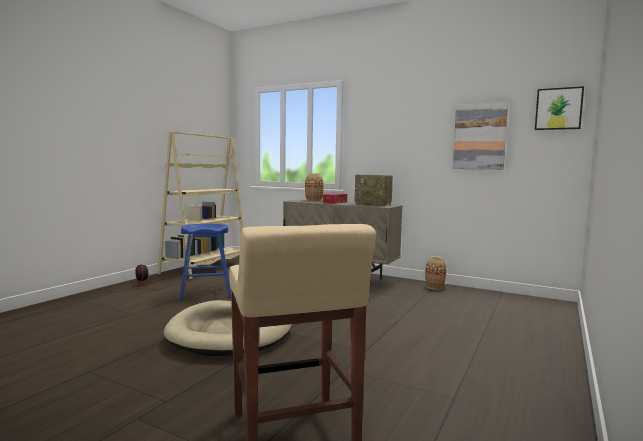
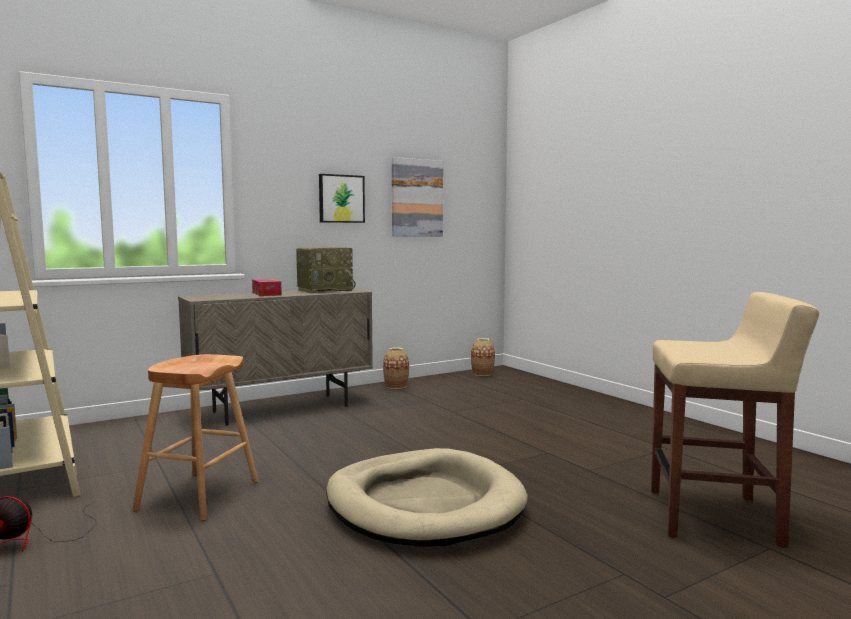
camera: 60 degrees left, 0 degrees up
blue stool [179,224,231,300] -> brown stool [133,354,258,521]
vase [305,173,324,202] -> vase moved to [471,338,495,376]
picture [535,86,584,130] -> picture moved to [319,174,365,223]

